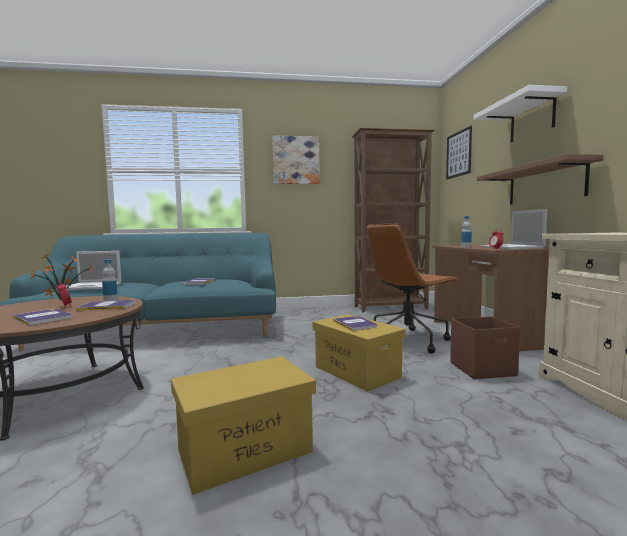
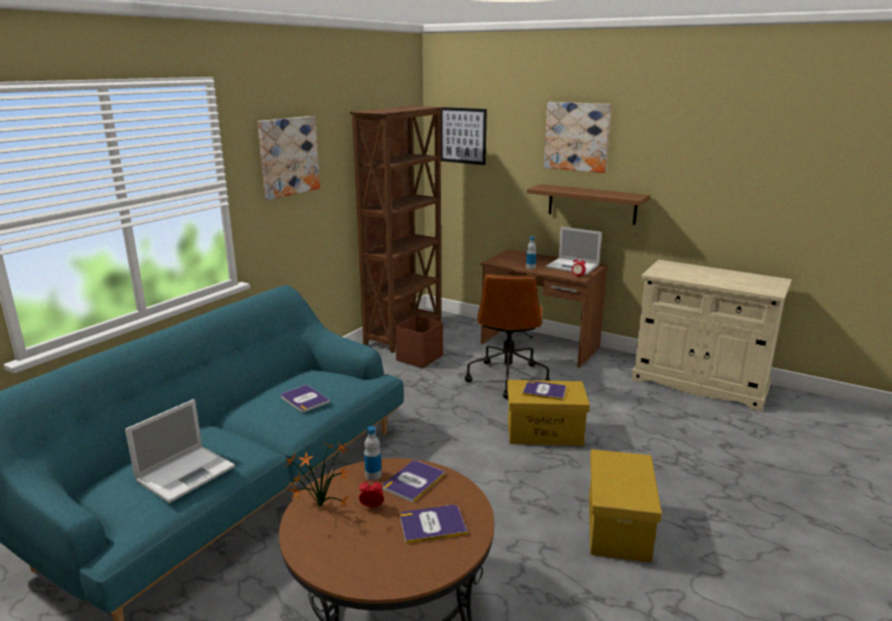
camera: 50 degrees left, 15 degrees up
brown storage box [450,316,520,379] -> brown storage box moved to [395,316,443,368]
white shelf [474,85,567,142] -> picture [544,102,612,173]

